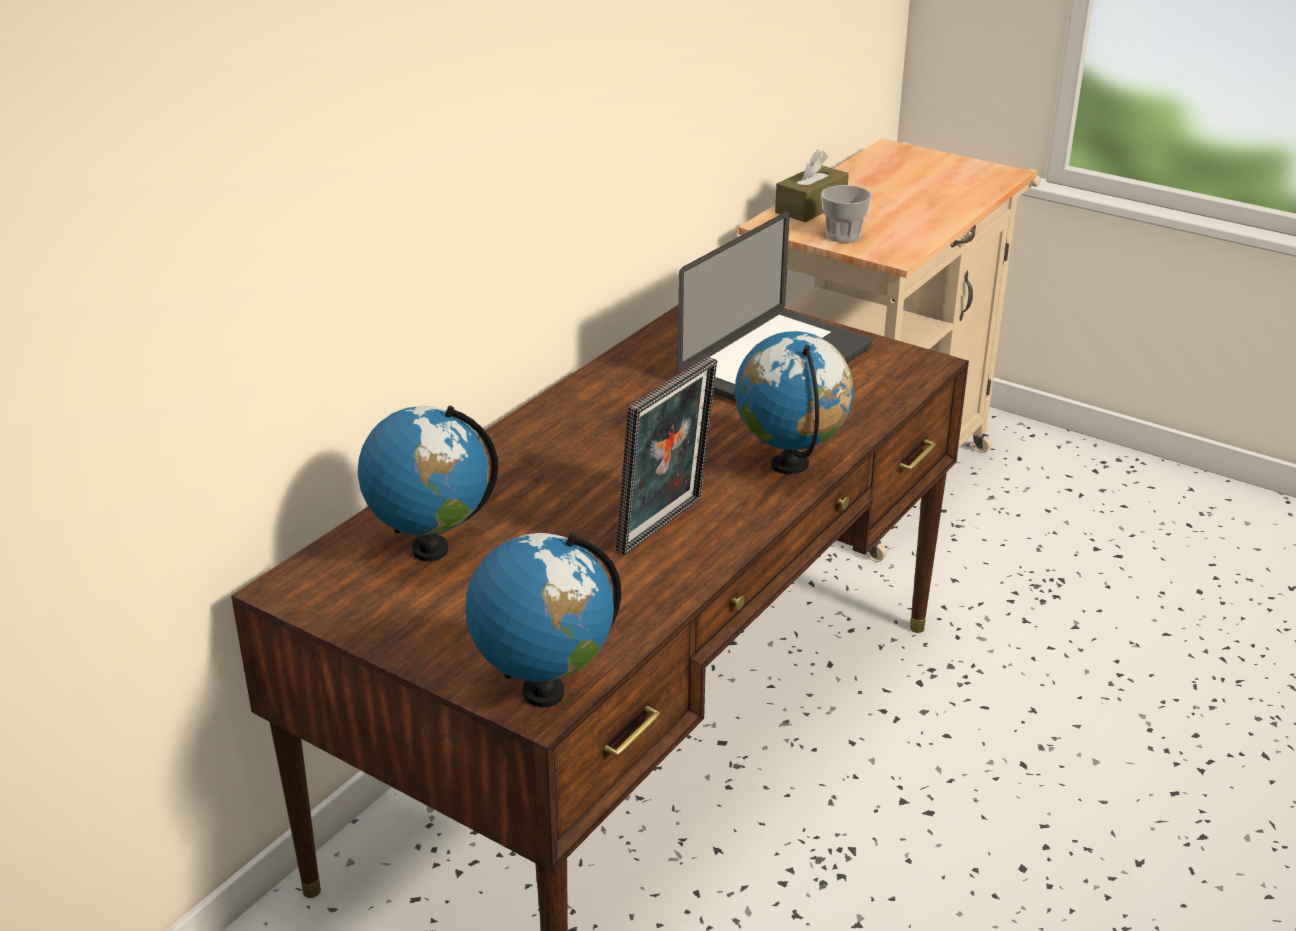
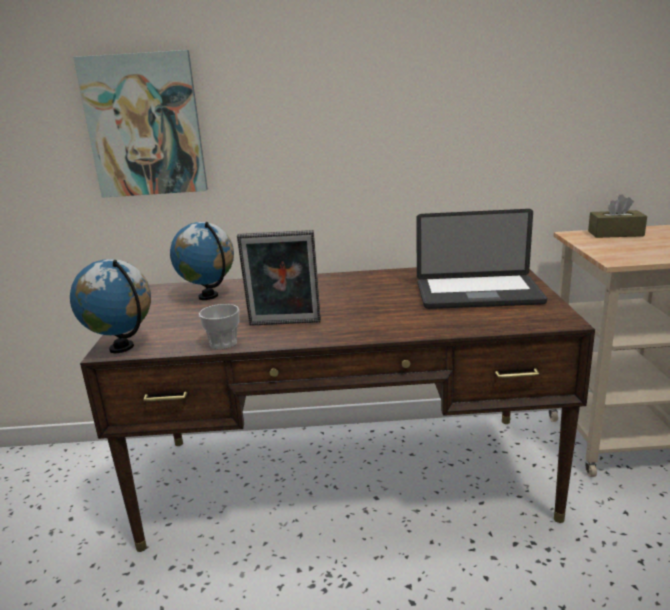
camera: 55 degrees right, 10 degrees down
globe [735,331,854,474] -> none
cup [821,185,872,243] -> cup moved to [199,304,239,349]
none -> picture [73,50,208,198]

